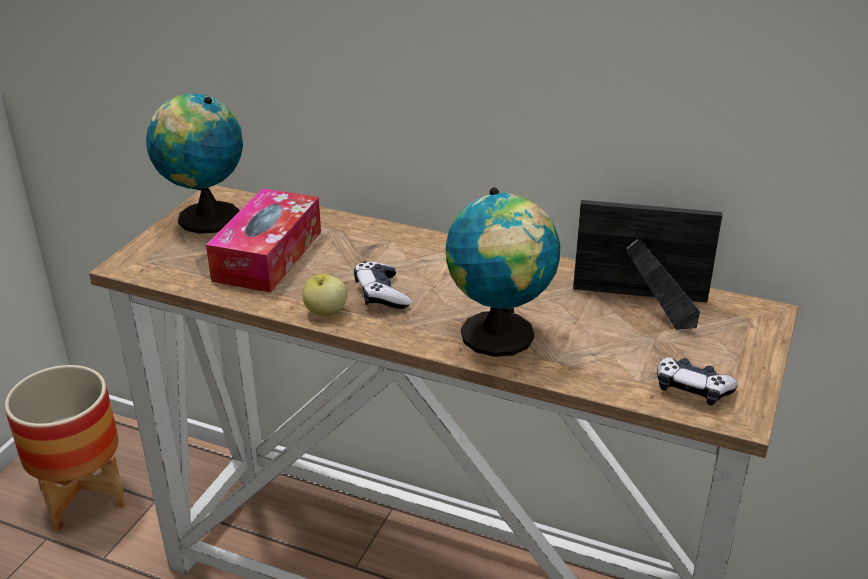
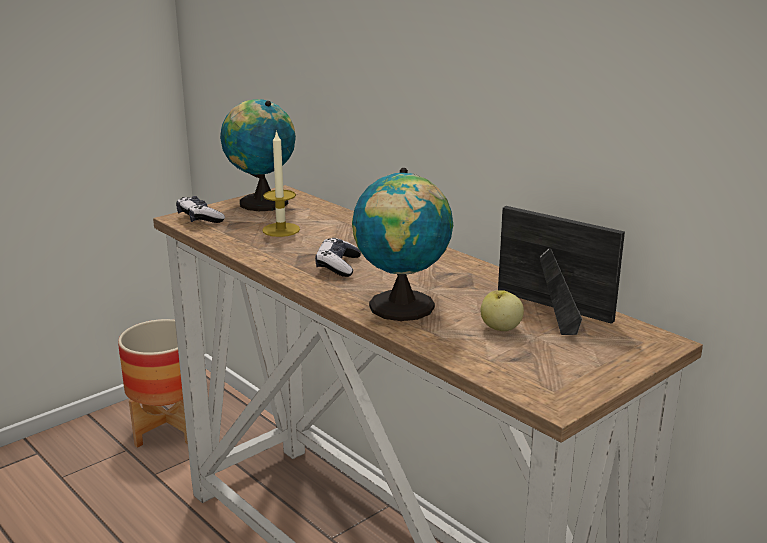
camera: 25 degrees right, 10 degrees down
tissue box [206,188,321,293] -> candle [262,130,300,237]
apple [302,274,347,316] -> apple moved to [481,290,524,331]
game controller [657,357,738,406] -> game controller moved to [176,196,225,223]

